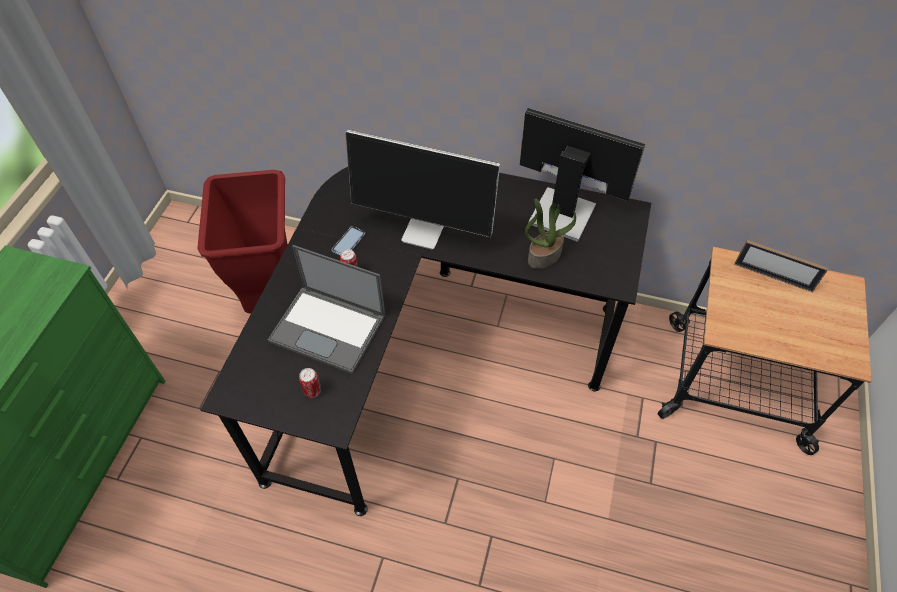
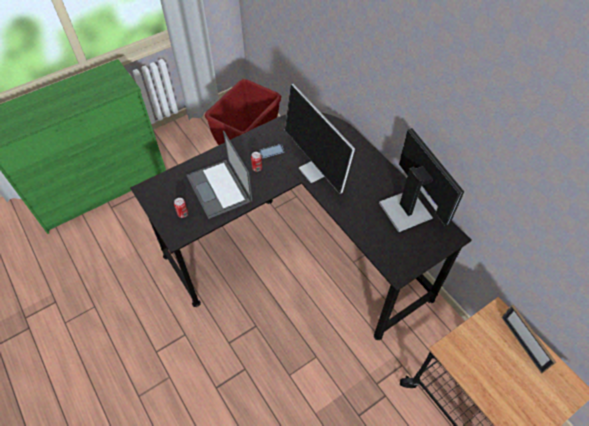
camera: 40 degrees right, 0 degrees up
potted plant [525,199,576,269] -> none

